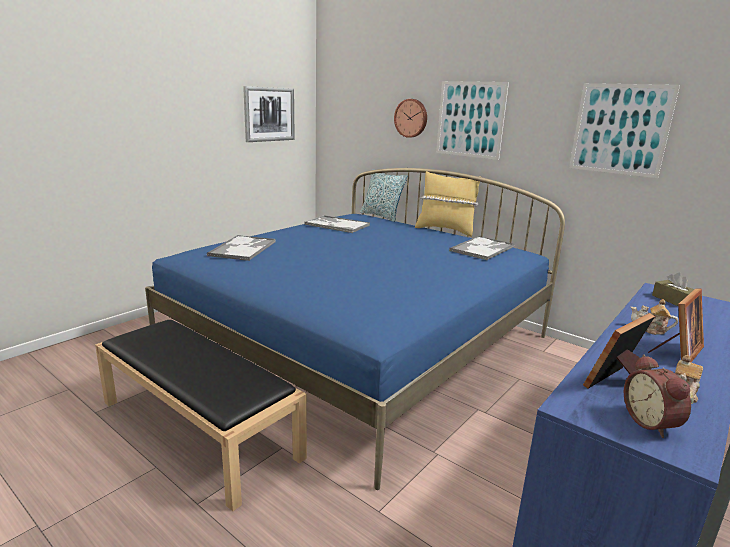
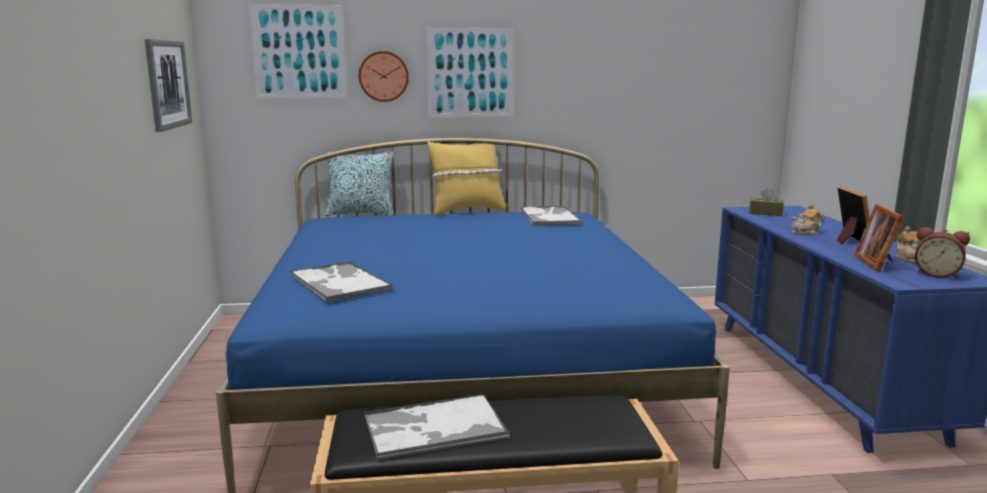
camera: 45 degrees left, 5 degrees down
tray [304,215,370,233] -> tray moved to [364,394,510,460]
picture [569,83,680,178] -> picture moved to [249,4,347,98]

